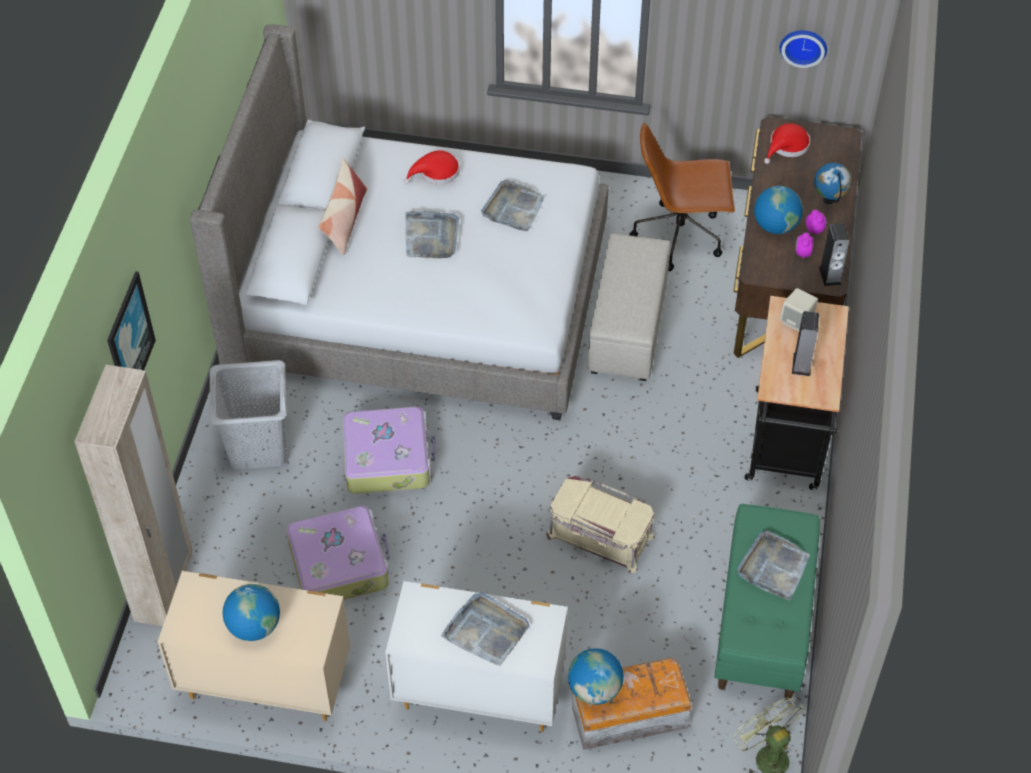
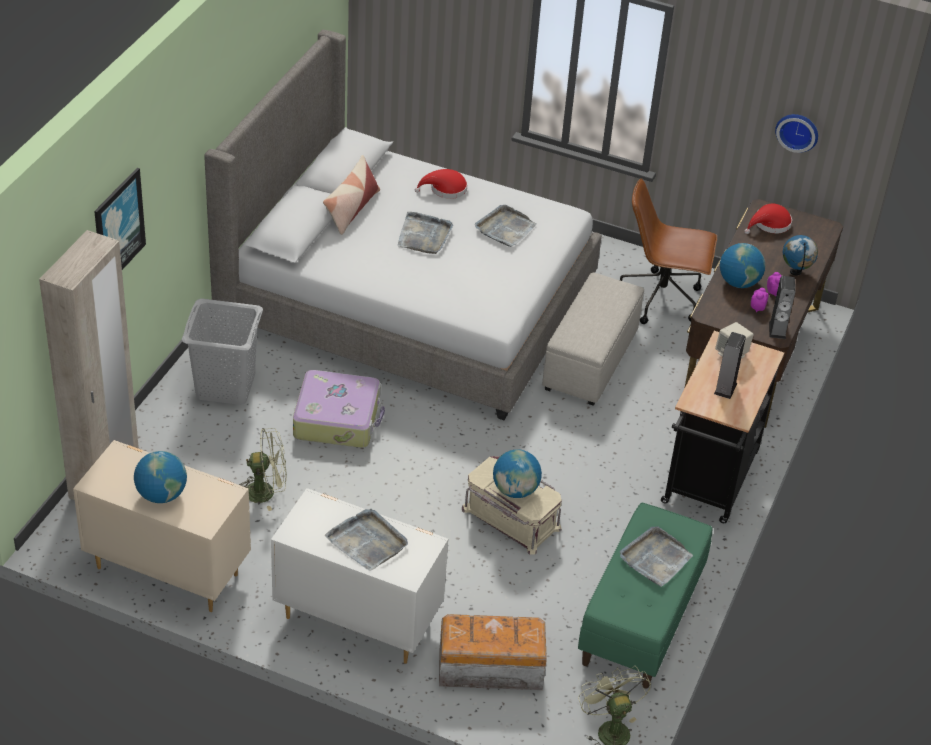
camera: 10 degrees right, 10 degrees down
suitcase [286,506,390,600] -> green fan [239,428,287,511]
globe [568,648,624,705] -> globe moved to [493,450,542,498]

